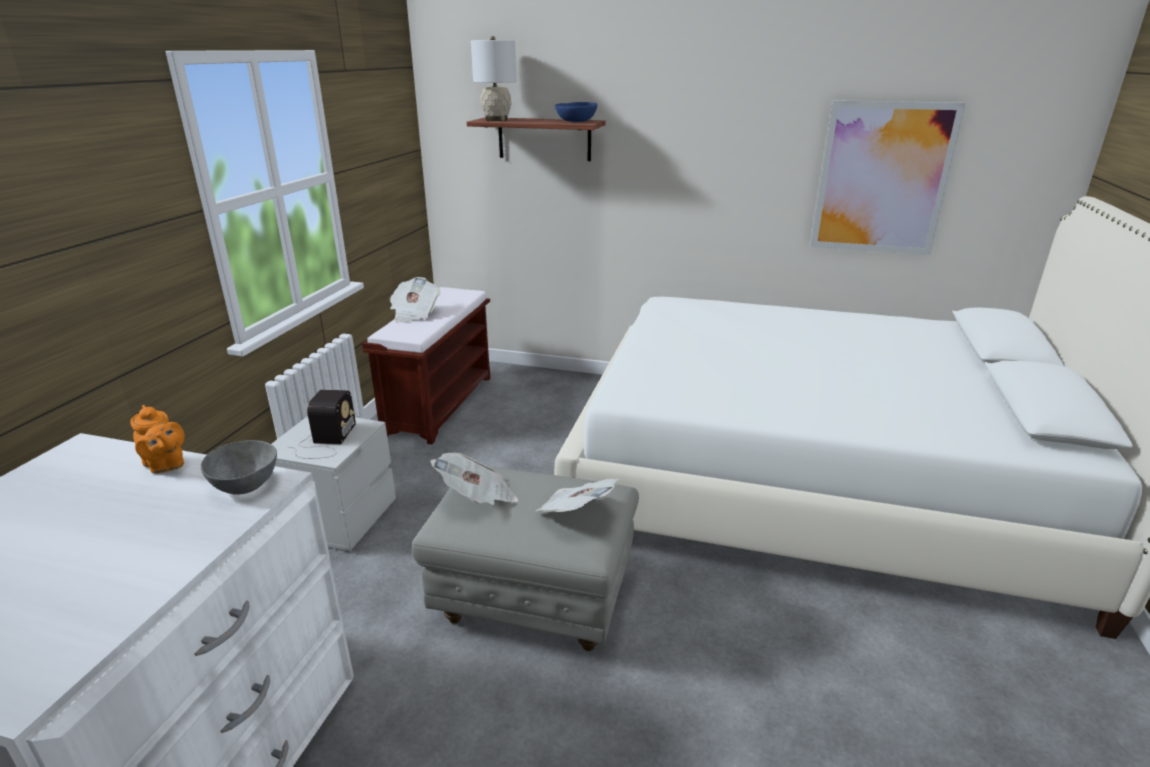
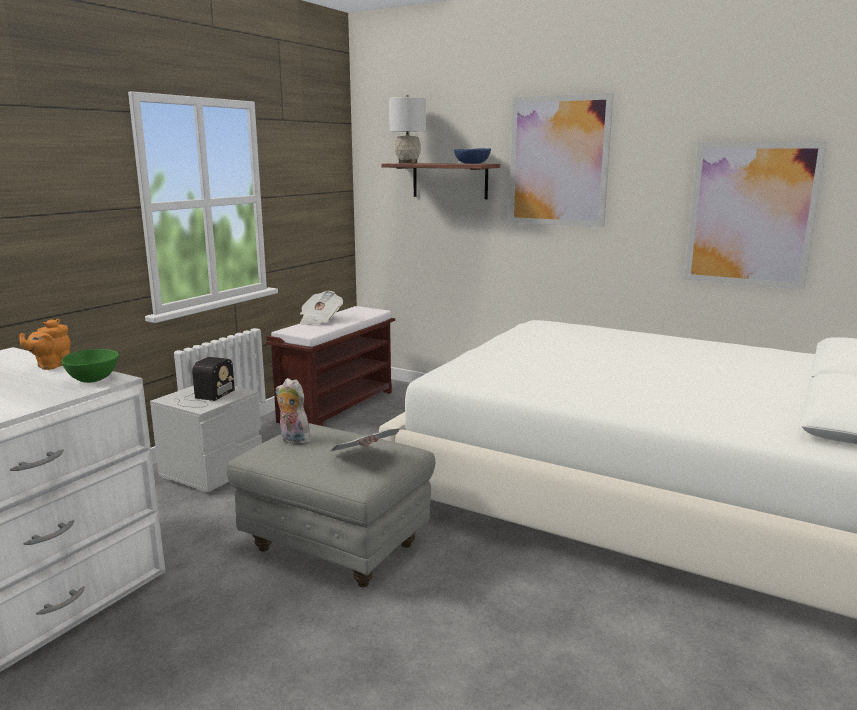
camera: 15 degrees right, 10 degrees down
orange teapot [130,405,185,474] -> orange teapot turned 60 degrees clockwise [20,319,70,370]
grey bowl [201,440,277,495] -> green bowl [62,349,119,383]
newspaper [431,452,518,505] -> plush toy [276,378,311,445]
none -> picture [509,93,614,228]

